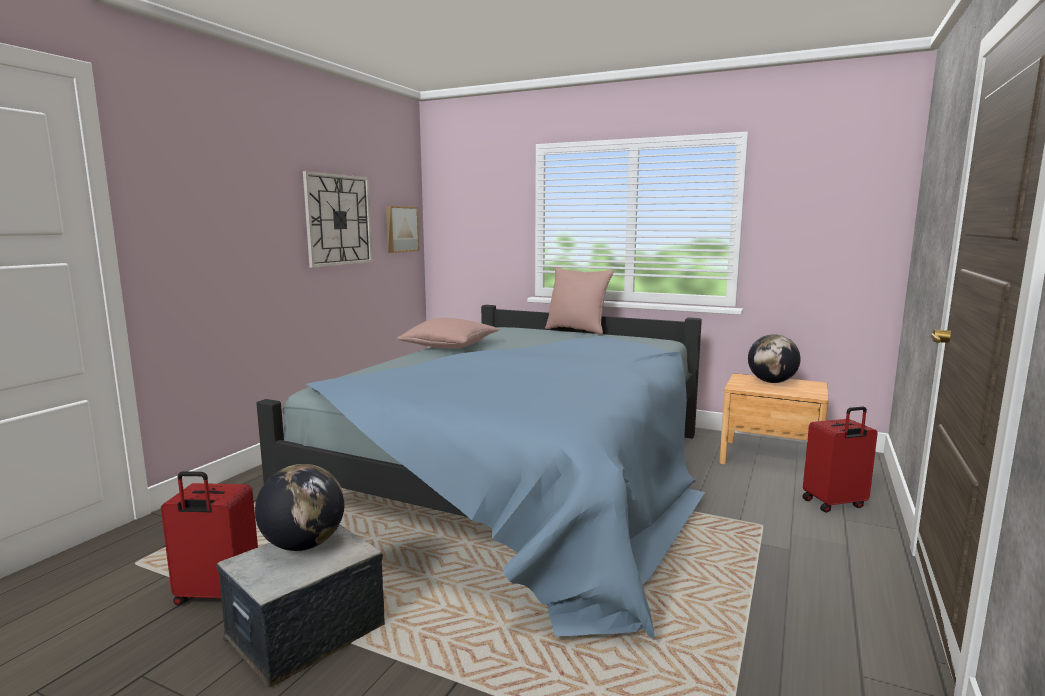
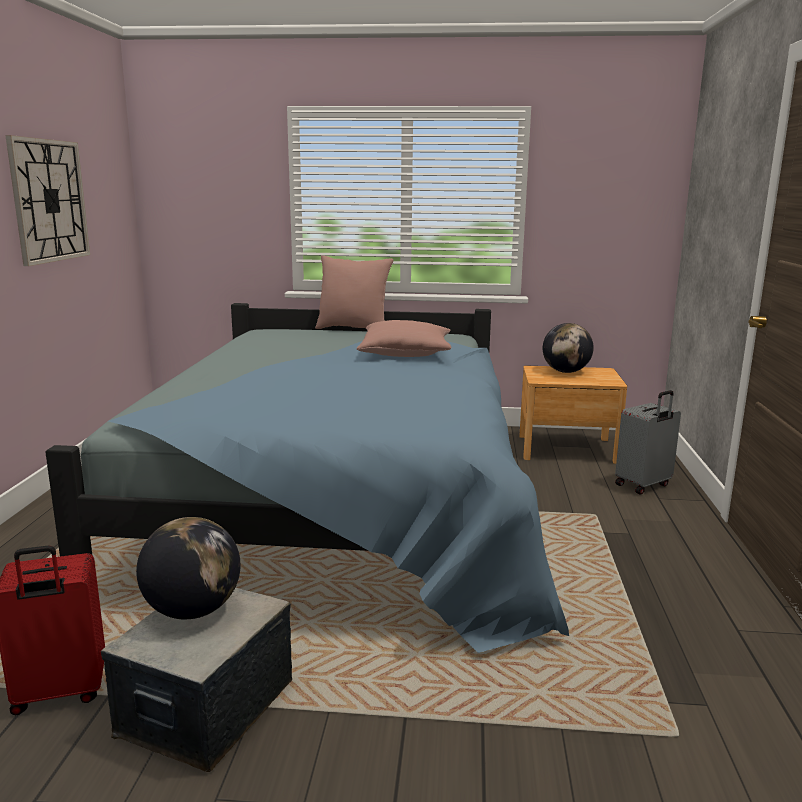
camera: 20 degrees left, 5 degrees up
picture [386,206,419,253] -> none
pink pillow [397,318,499,349] -> pink pillow moved to [356,320,452,357]
red suitcase [803,407,878,513] -> grey suitcase [615,390,681,494]

